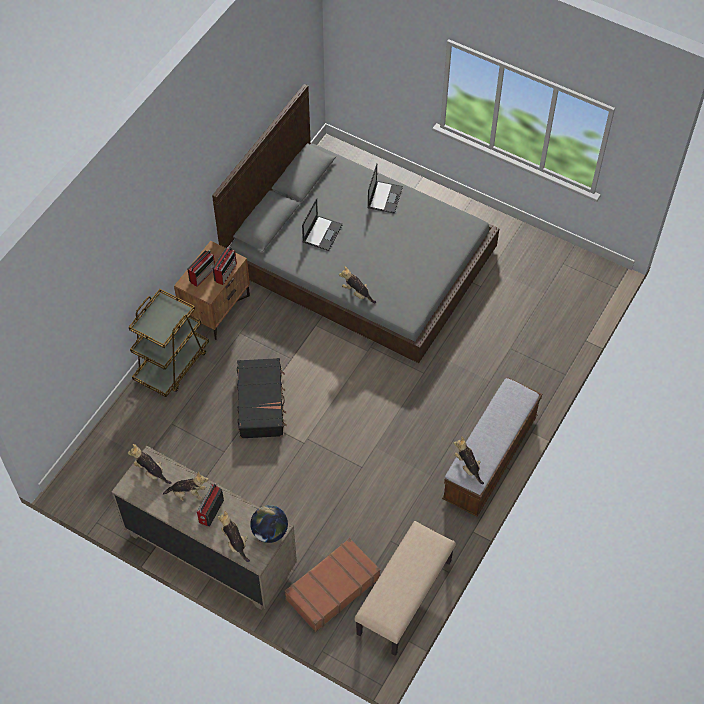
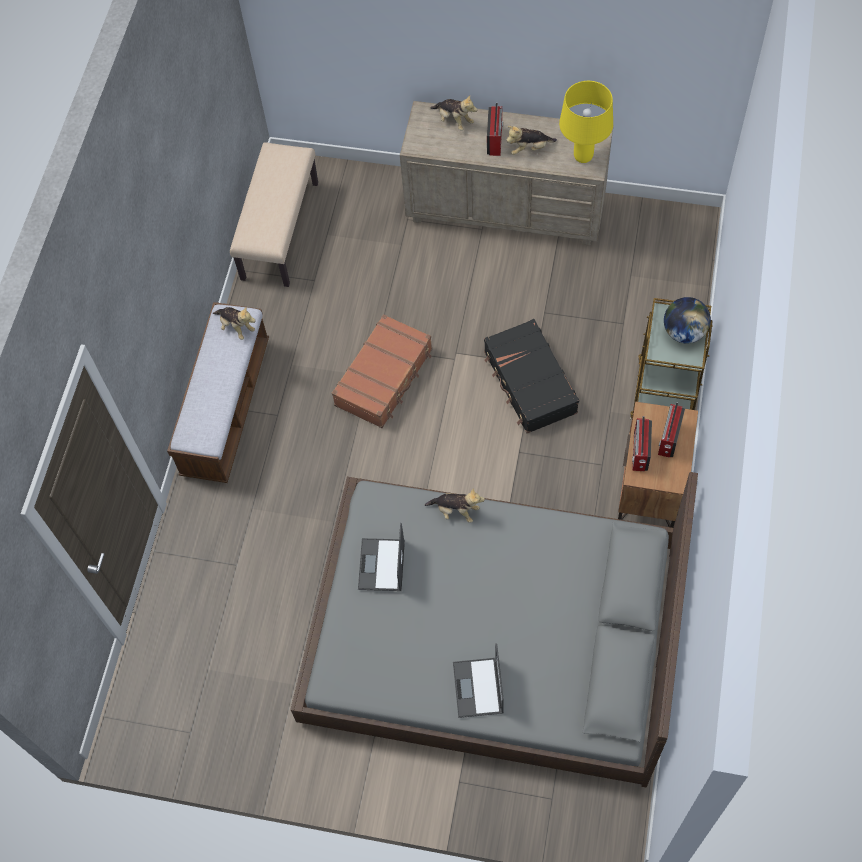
camera: 165 degrees right, 5 degrees up
plush toy [128,444,172,484] -> yellow table lamp [559,81,613,163]
globe [250,505,288,543] -> globe moved to [664,297,711,344]
brown suitcase [285,538,380,632] -> brown suitcase moved to [332,314,432,428]
laptop [302,198,343,251] -> laptop moved to [358,523,405,591]

